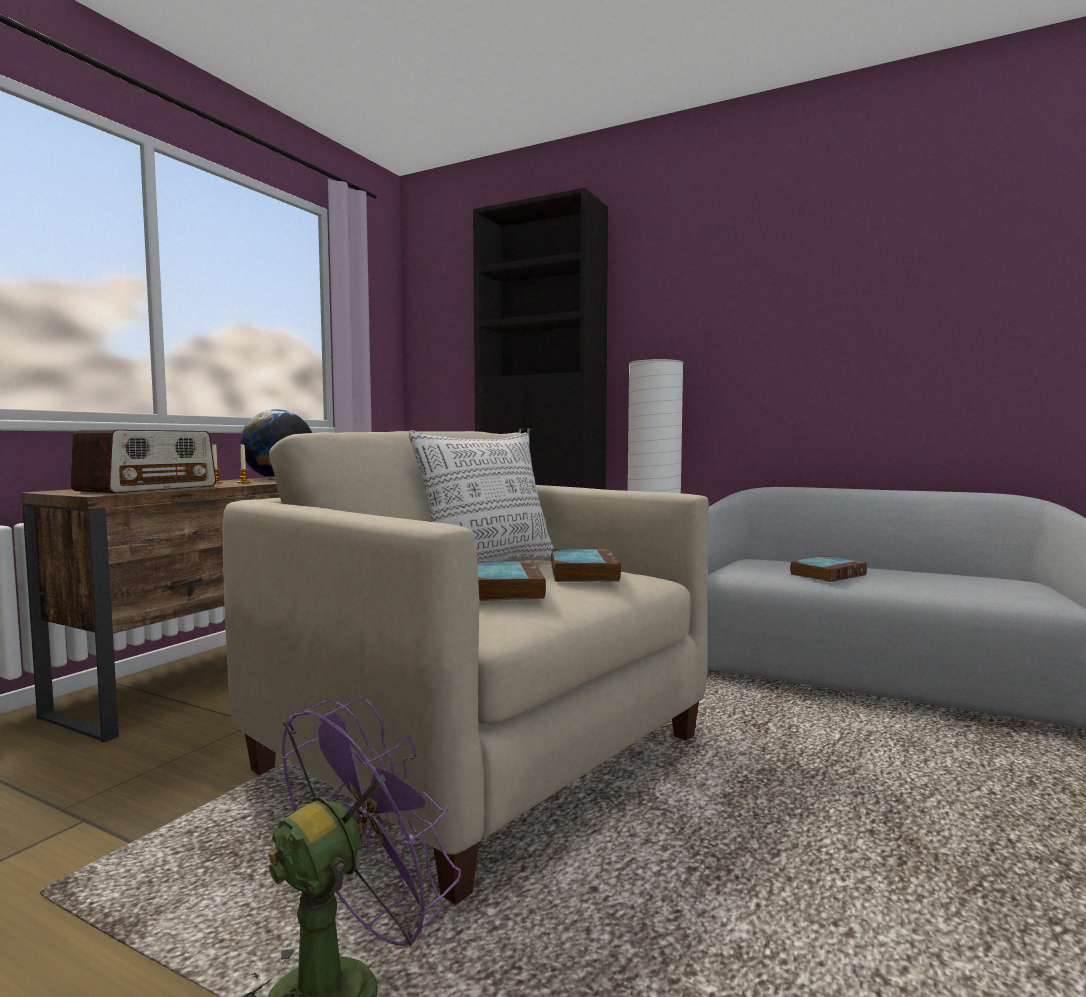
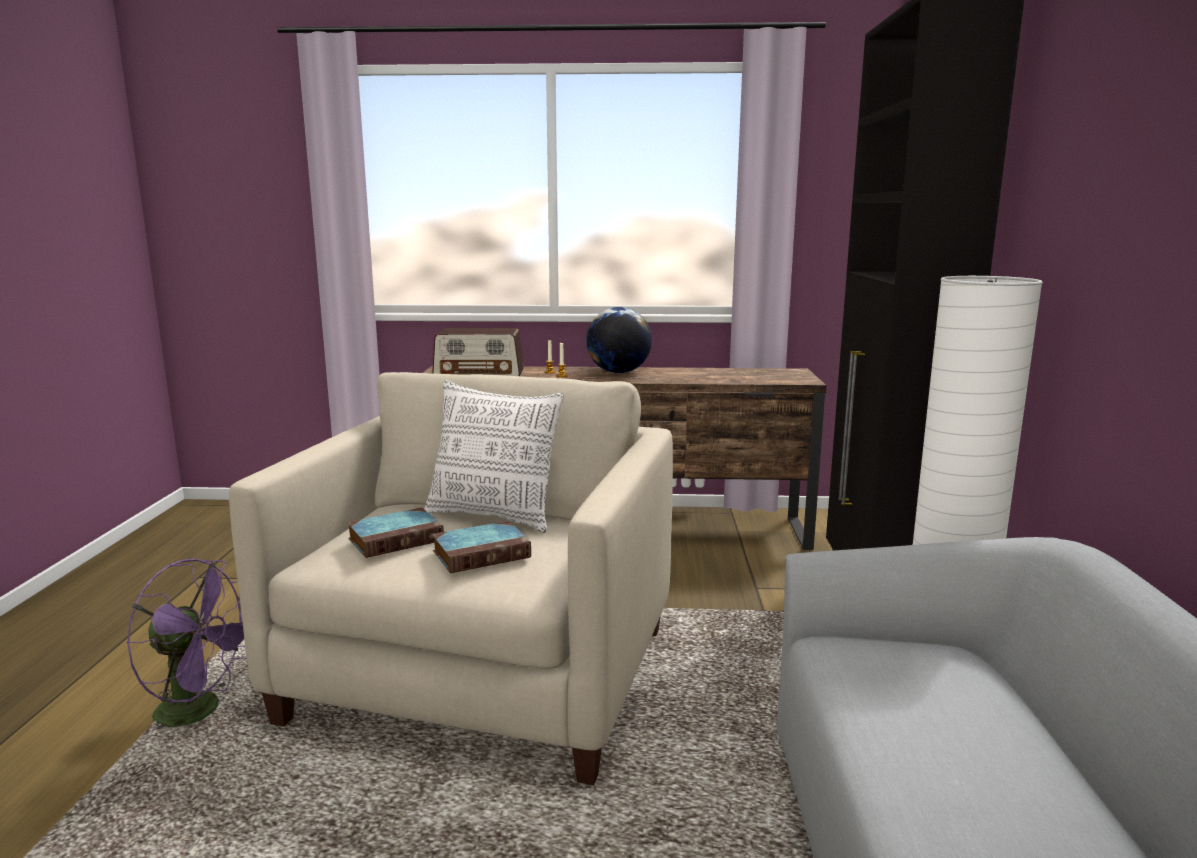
camera: 65 degrees right, 10 degrees up
book [790,556,867,582] -> none

